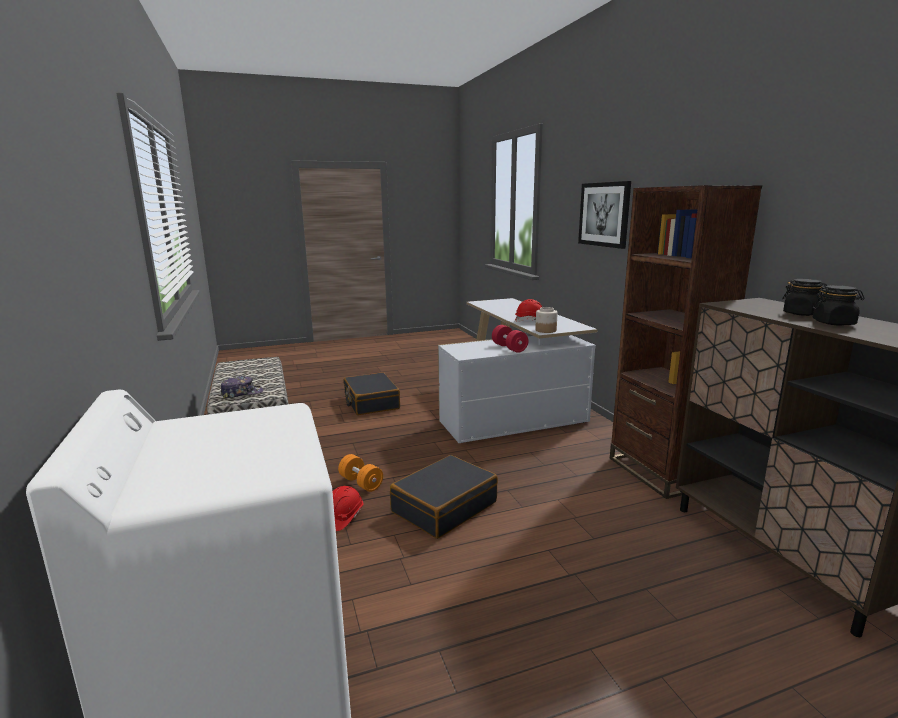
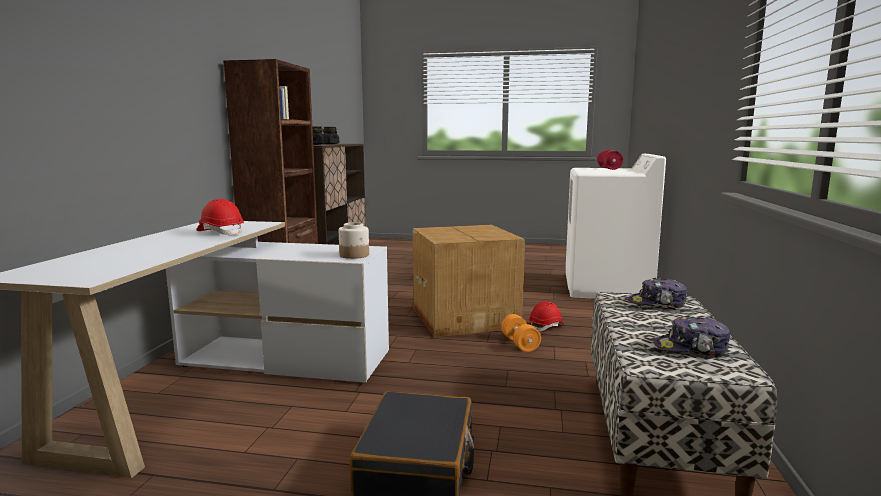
camera: 150 degrees left, 5 degrees down
black suitcase [390,455,498,539] -> cardboard box [413,225,525,337]
red dumbbell [492,325,529,353] -> red dumbbell moved to [597,150,623,170]
jar [535,307,558,333] -> jar moved to [339,222,369,259]
picture [578,181,631,249] -> none
none -> cap [653,315,730,354]

